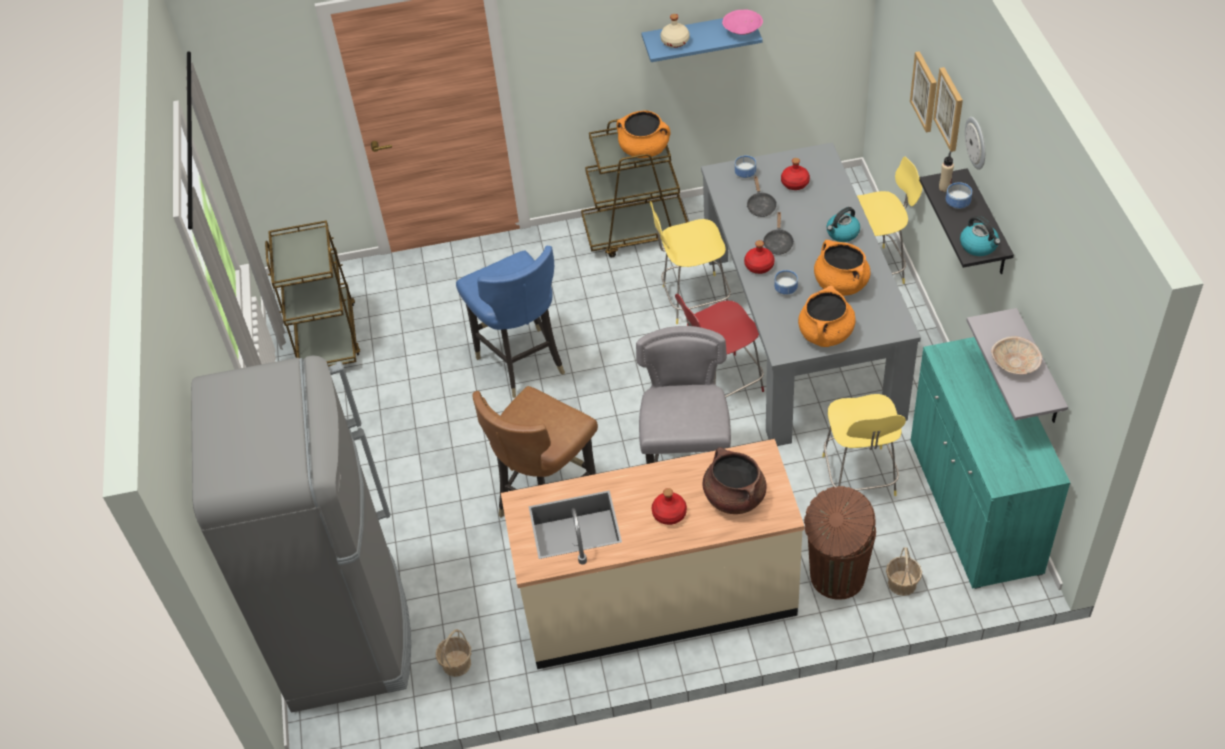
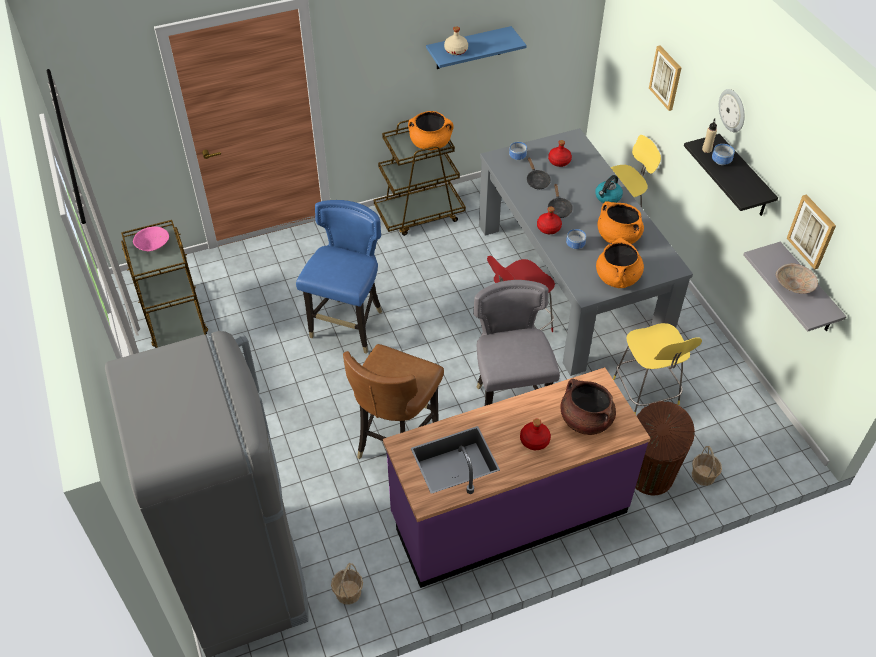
camera: 15 degrees left, 0 degrees up
blue chair [456,246,565,398] -> blue chair turned 120 degrees counterclockwise [296,200,382,354]
beige counter [501,439,804,669] -> purple counter [383,367,651,588]
yellow stool [650,201,731,324] -> none
pink bowl [722,10,763,35] -> pink bowl moved to [133,226,169,251]
turquoise cabinet [910,337,1071,589] -> none
picture [933,67,963,152] -> picture moved to [787,195,836,270]
kettle [960,216,1001,256] -> none

